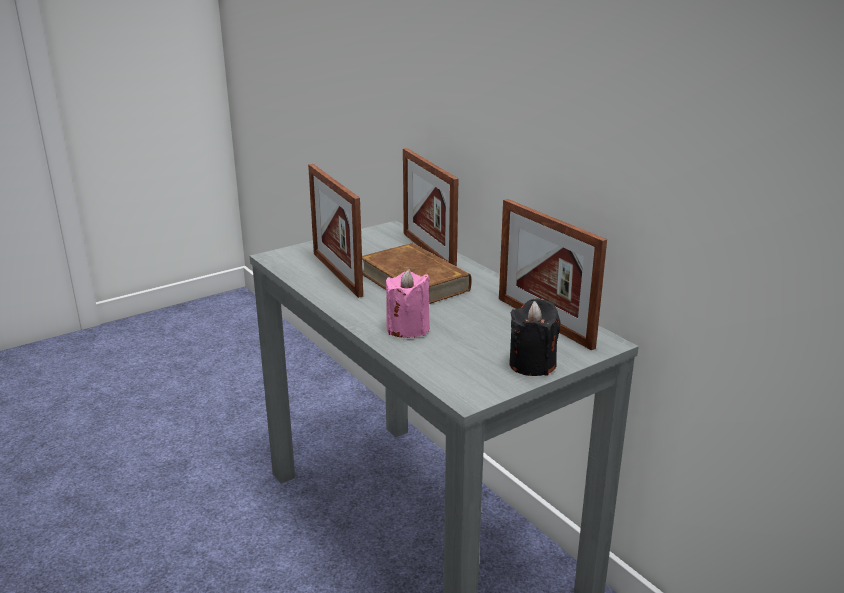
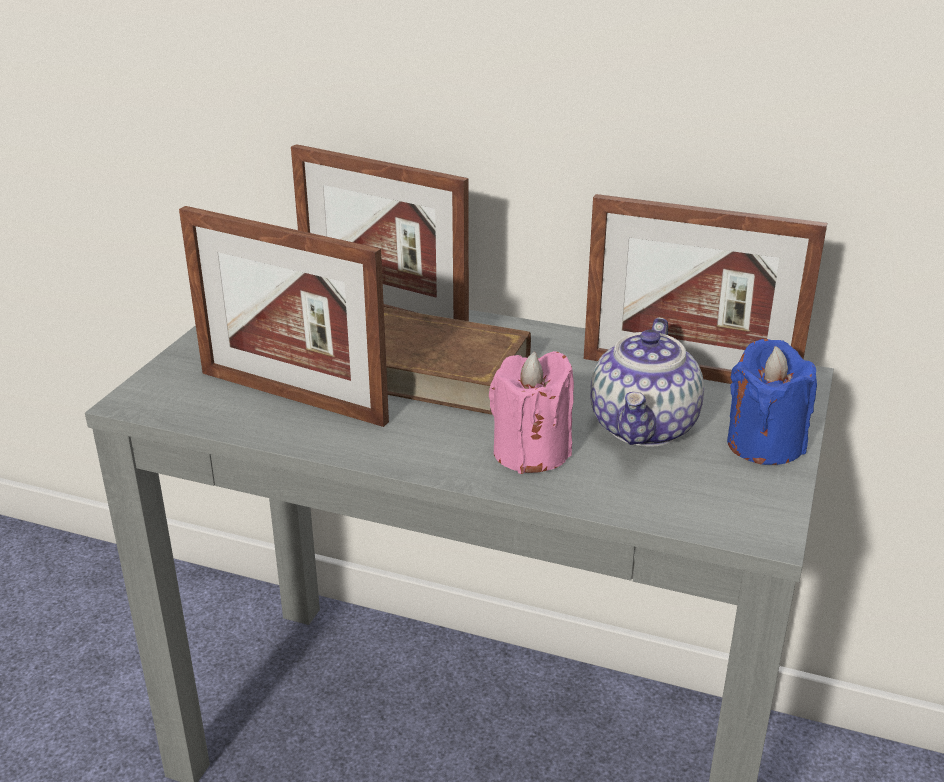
camera: 35 degrees left, 5 degrees up
black candle [509,298,561,376] -> blue candle [727,339,817,465]
none -> teapot [590,318,704,447]

